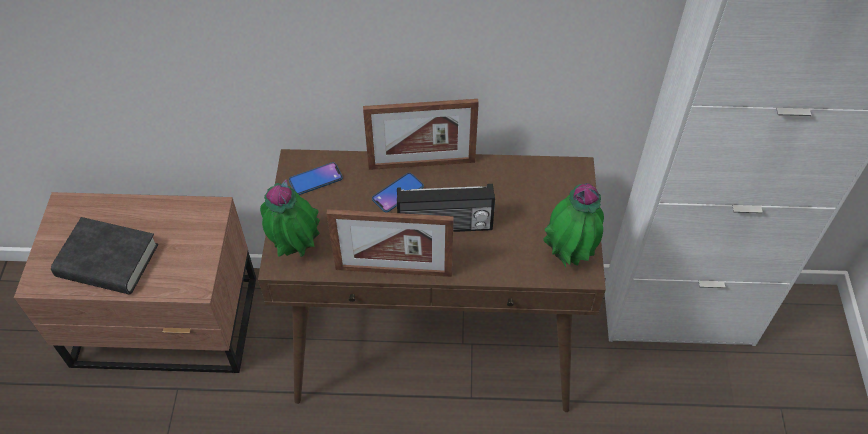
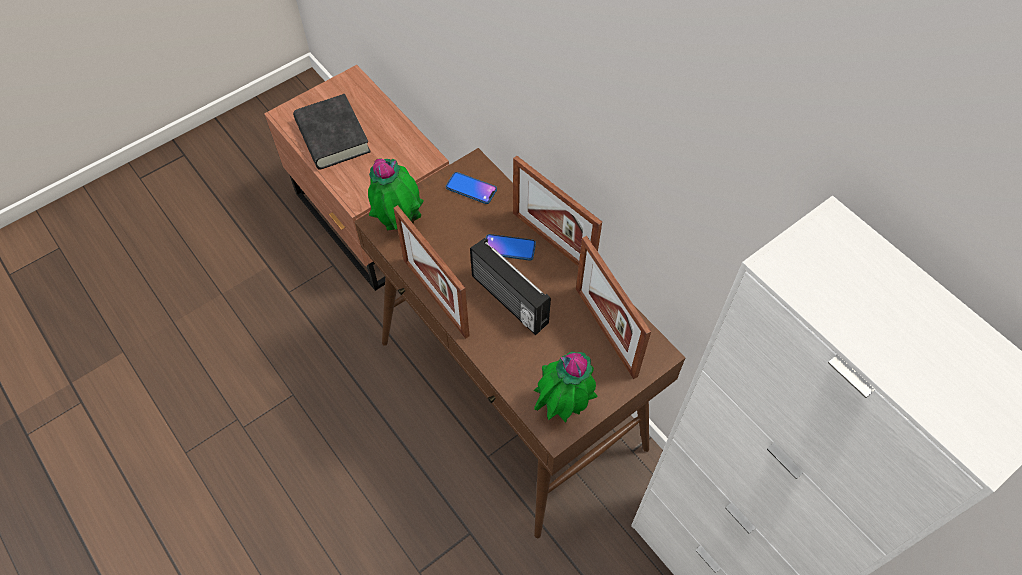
camera: 50 degrees right, 5 degrees up
none -> picture frame [576,236,651,379]

